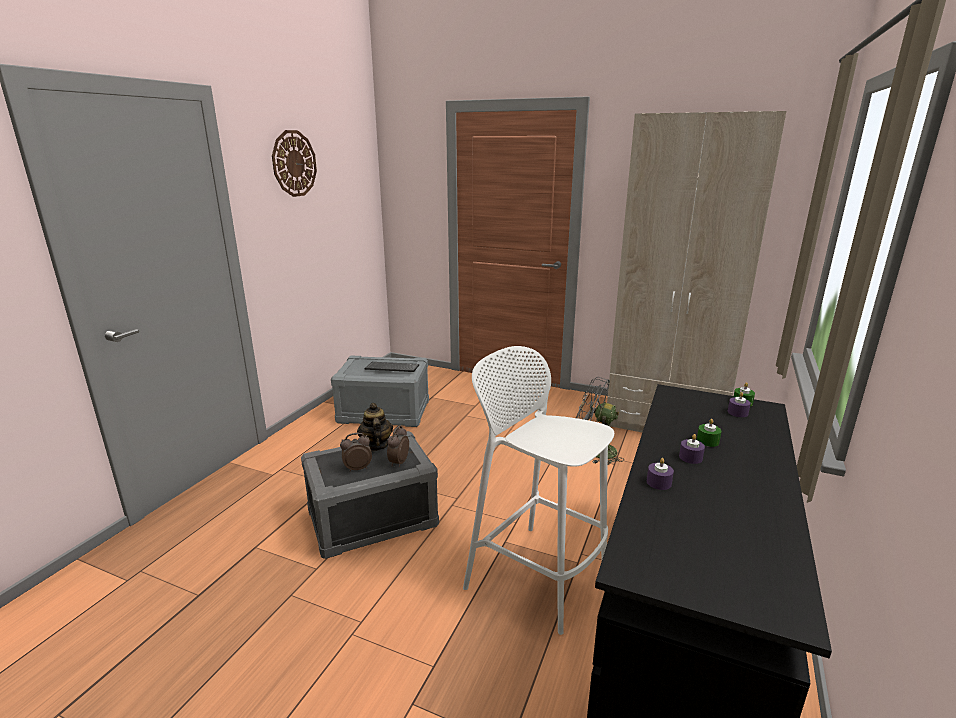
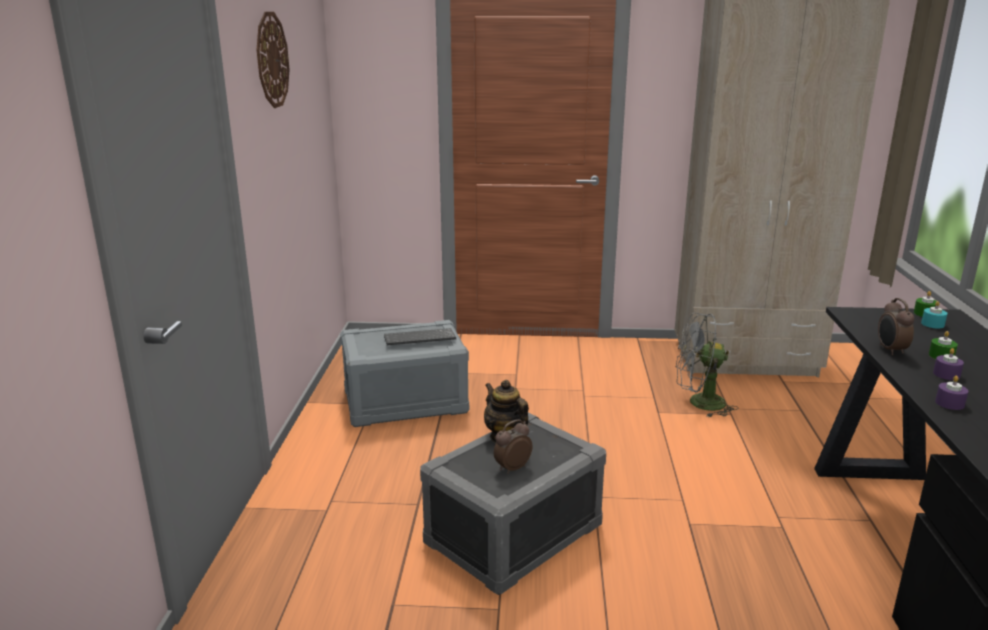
camera: 20 degrees left, 0 degrees up
alarm clock [387,425,409,467] -> alarm clock moved to [878,298,914,356]
white stool [463,346,614,635] -> none
purple candle [728,392,751,417] -> turquoise candle [921,301,947,329]

